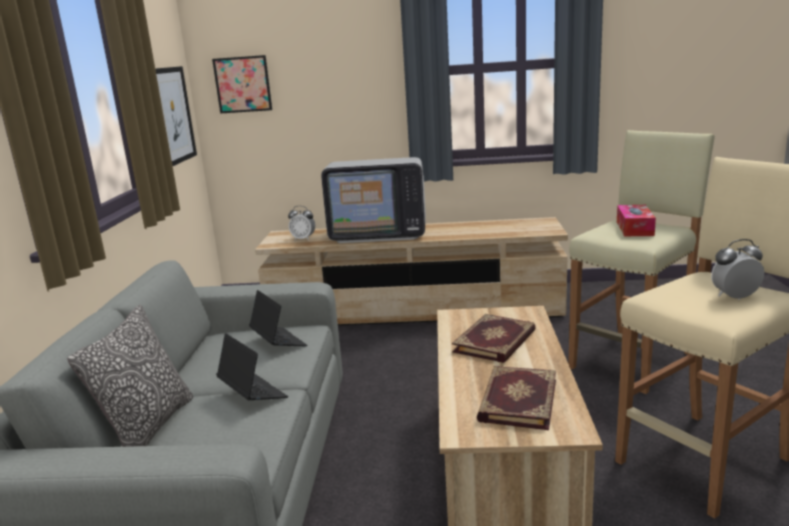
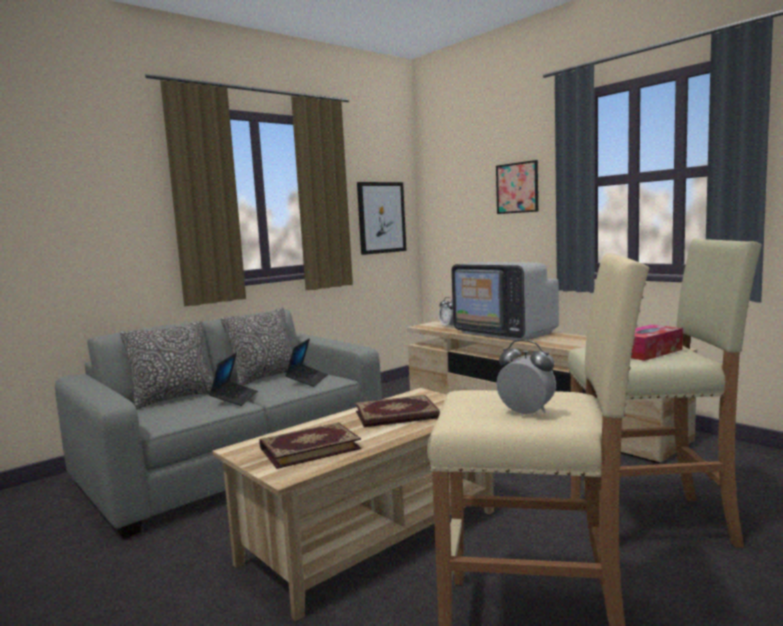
camera: 45 degrees right, 10 degrees down
picture [212,55,272,114] -> picture moved to [496,160,538,214]
none -> pillow [221,308,293,385]

